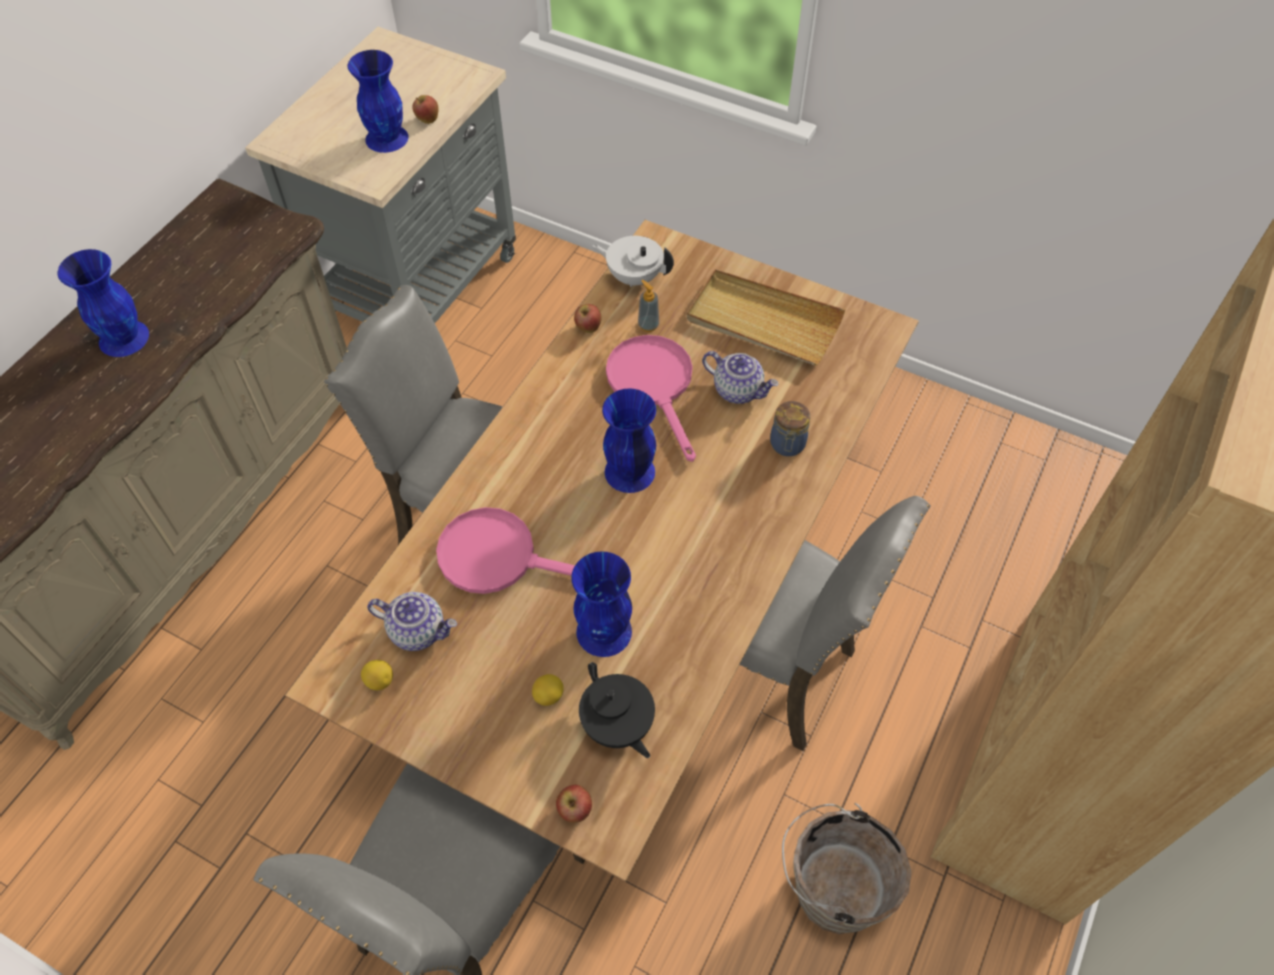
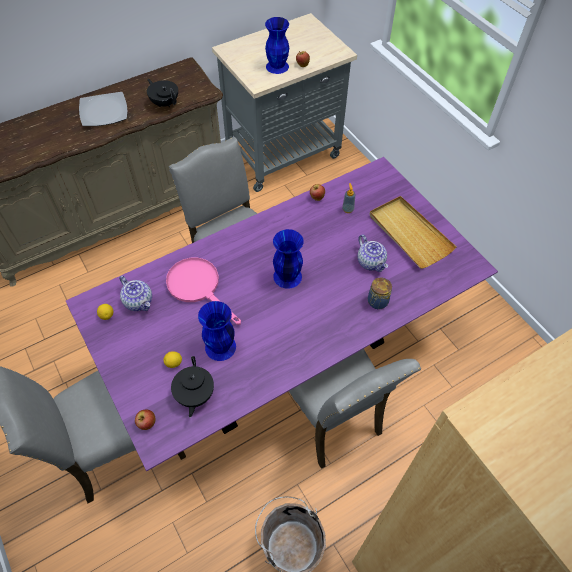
camera: 30 degrees right, 0 degrees up
blue vase [58,249,149,357] -> plate [79,92,128,126]
brown dining table [285,220,919,882] -> purple dining table [66,157,498,471]
white teapot [592,236,674,287] -> none
pink frying pan [606,335,696,462] -> none
none -> black teapot [147,79,178,107]

